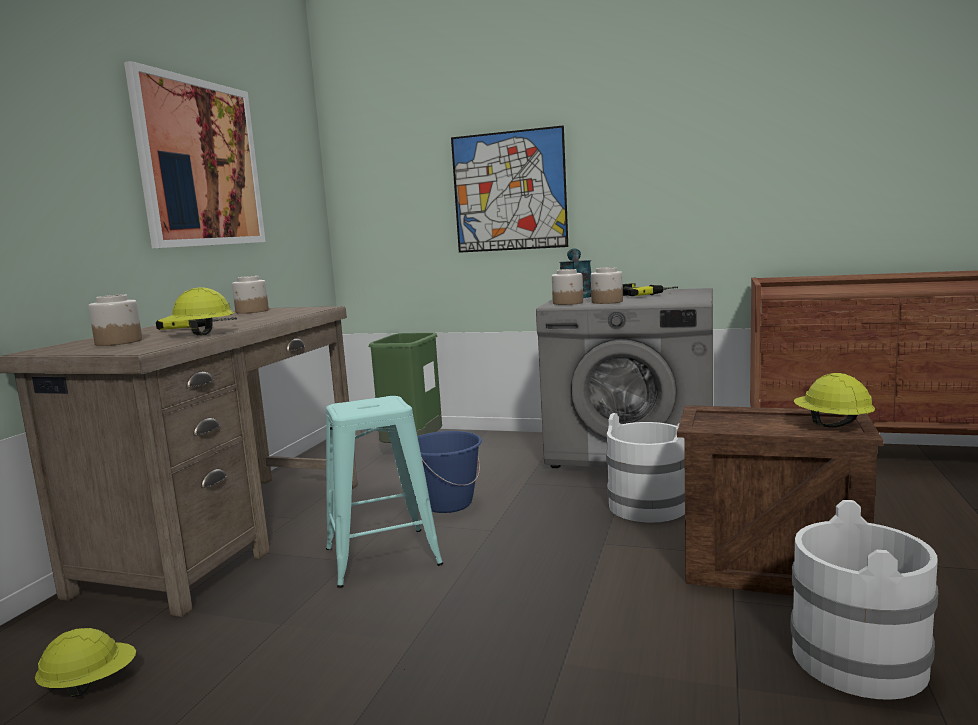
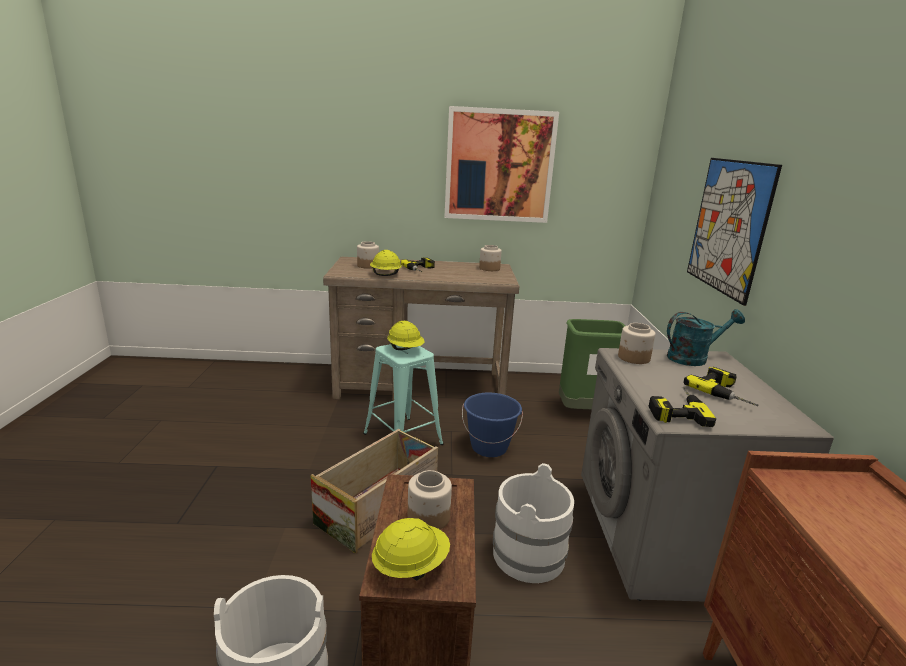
camera: 70 degrees right, 10 degrees up
yellow hard hat [35,628,136,697] -> yellow hard hat moved to [387,321,425,350]
jar [591,267,623,304] -> jar moved to [408,470,452,529]
none -> crate [310,429,438,554]
none -> power drill [648,387,716,427]

